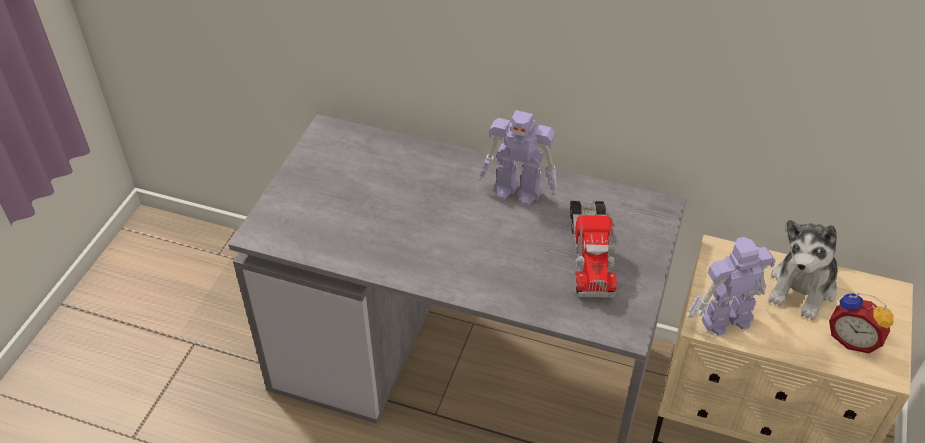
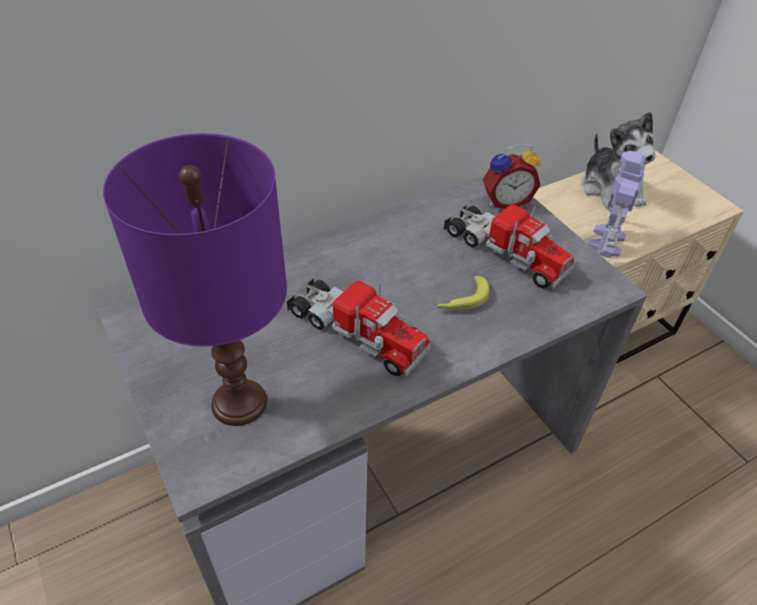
camera: 50 degrees left, 0 degrees up
toy robot [479,110,557,206] -> none
alarm clock [829,293,894,353] -> alarm clock moved to [483,143,541,209]
none -> purple table lamp [103,133,287,426]
none -> toy truck [286,277,431,376]
none -> banana [436,276,490,311]

